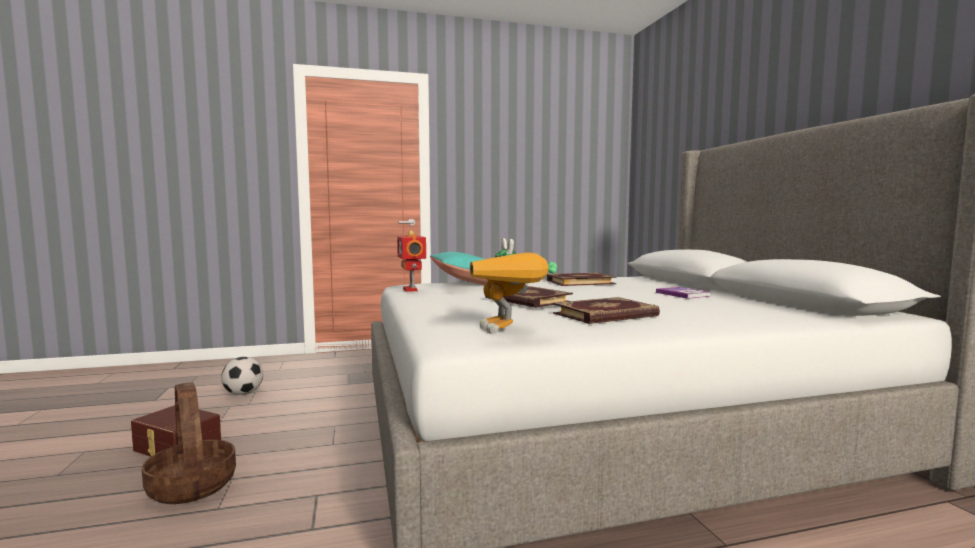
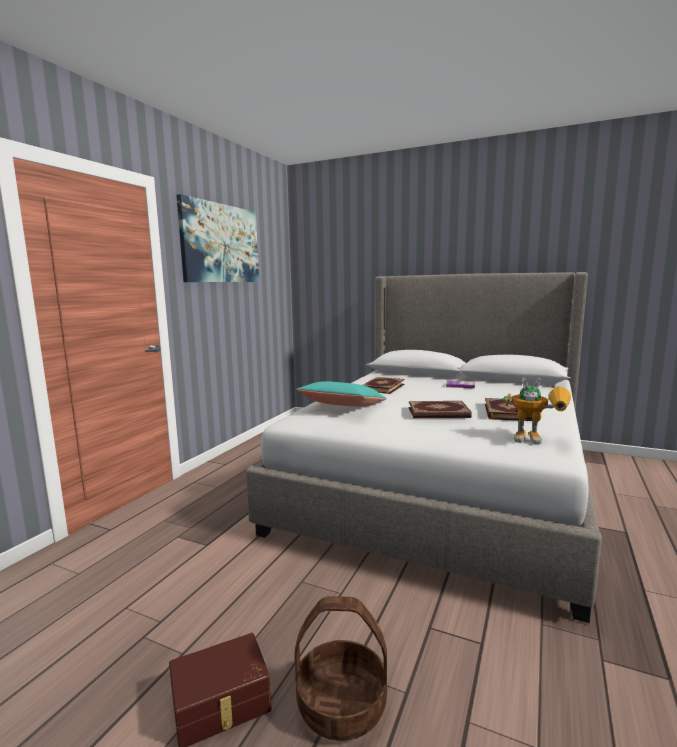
camera: 50 degrees left, 5 degrees up
football [221,357,263,395] -> none
toy robot [397,230,426,292] -> none
none -> picture [177,194,259,282]

